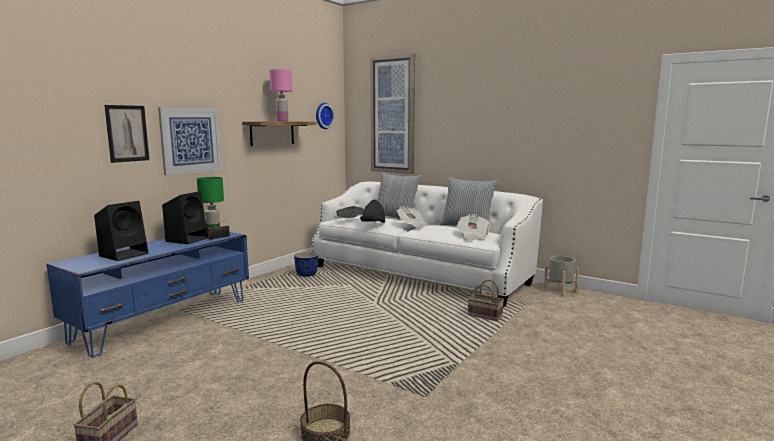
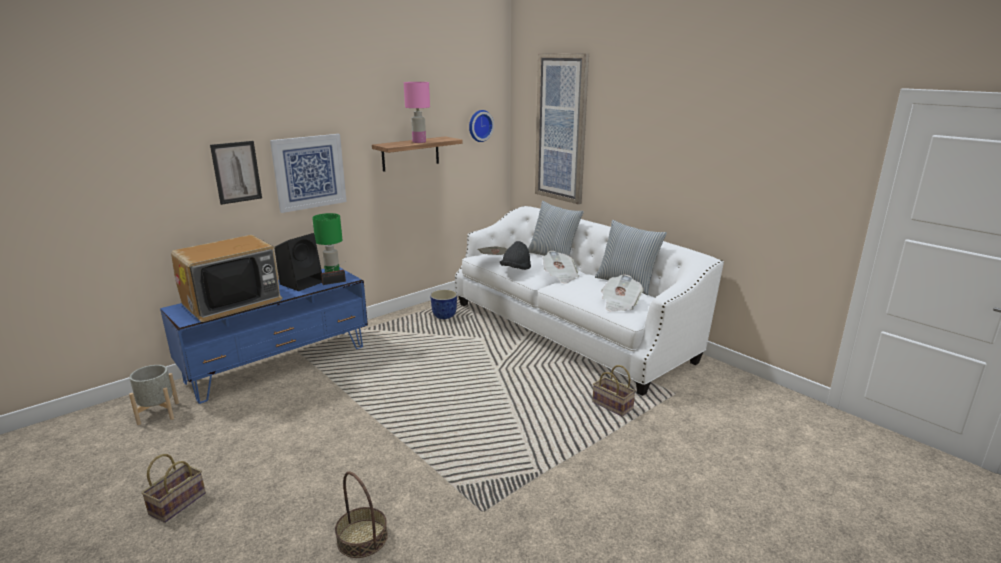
camera: 15 degrees right, 10 degrees up
black speaker [94,201,149,261] -> television [171,235,283,322]
grey planter [544,256,579,297] -> grey planter moved to [129,365,179,425]

